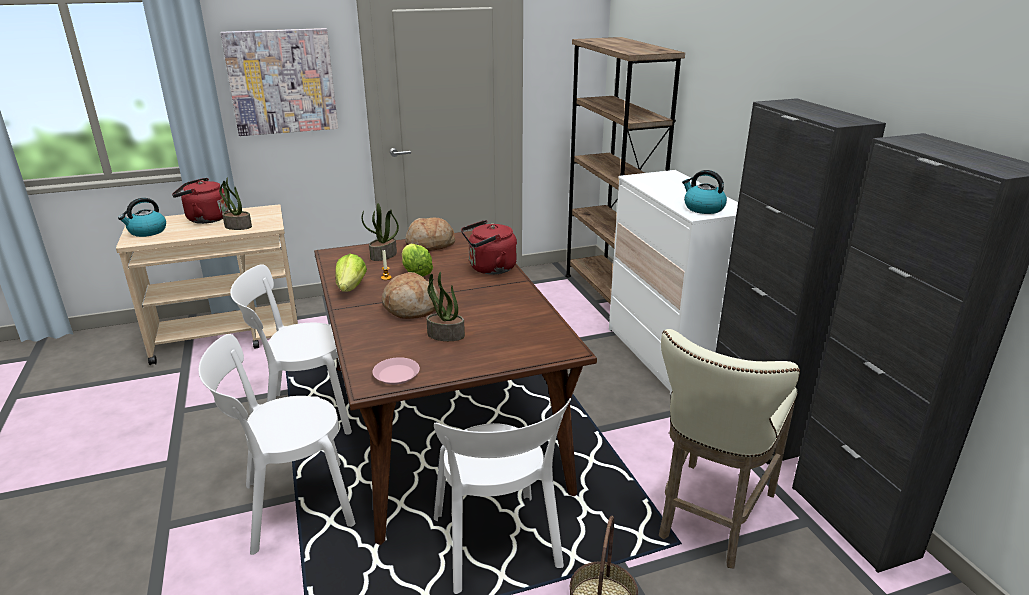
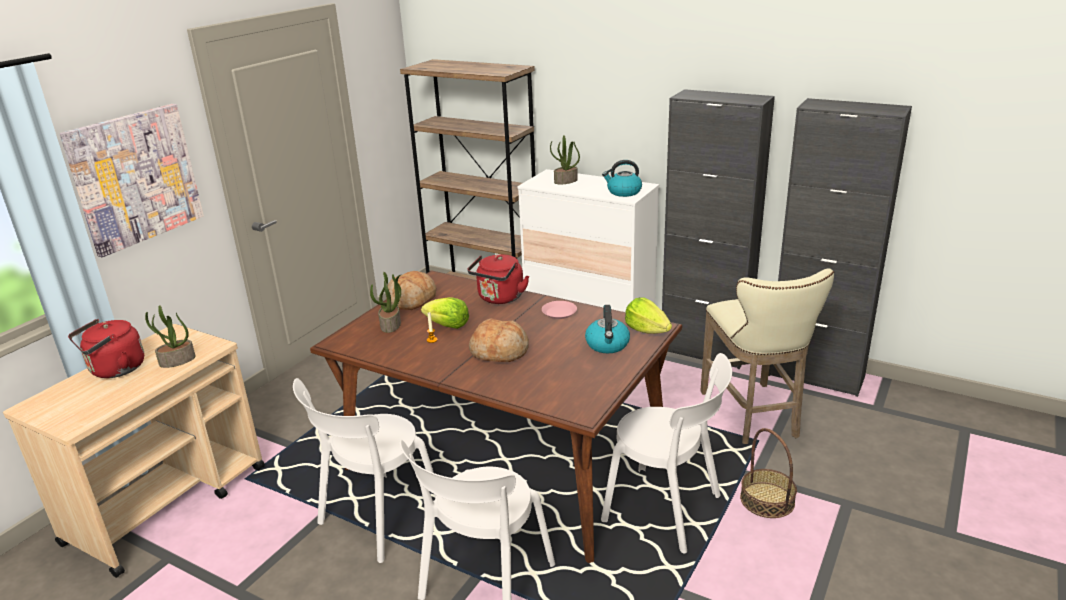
camera: 40 degrees left, 0 degrees up
kettle [118,198,166,237] -> kettle moved to [585,305,630,353]
lettuce [335,254,367,292] -> lettuce moved to [625,297,672,334]
pink plate [372,357,420,385] -> pink plate moved to [542,301,577,319]
potted plant [426,272,465,341] -> potted plant moved to [550,135,580,184]

